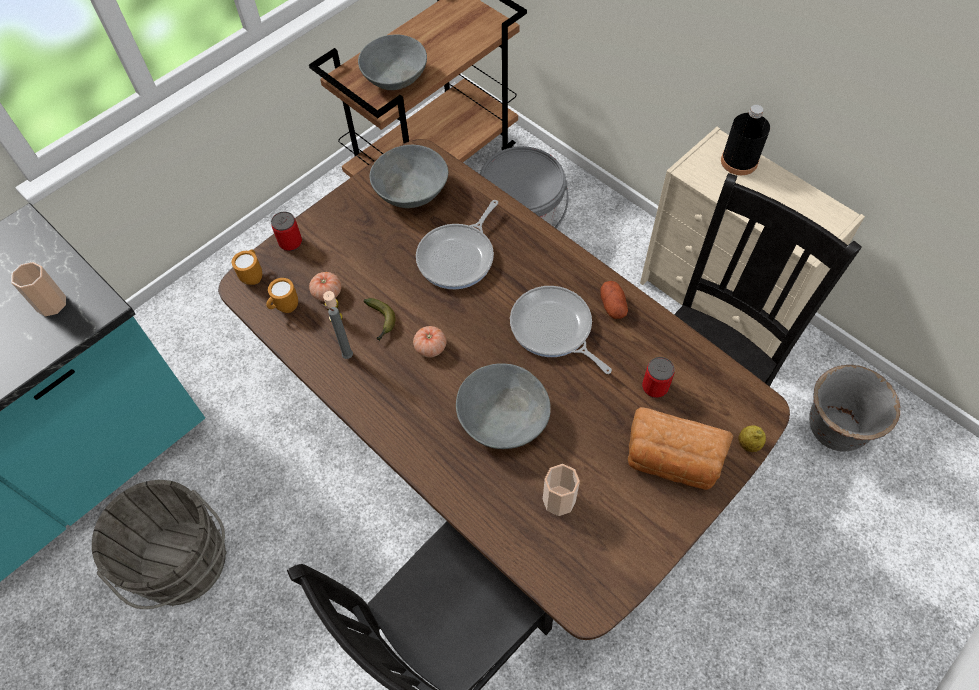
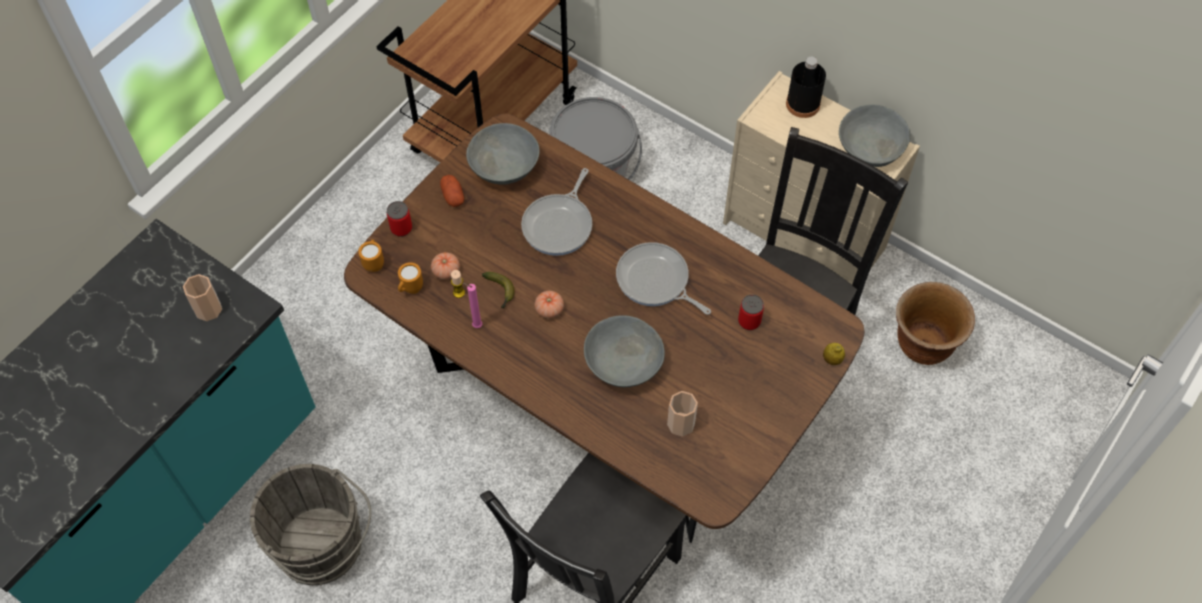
camera: 10 degrees left, 0 degrees up
grey candle [321,304,353,359] -> pink candle [462,283,482,328]
grey bowl [358,34,427,90] -> grey bowl moved to [839,104,910,167]
potato [600,281,628,319] -> potato moved to [440,175,464,207]
bread [628,407,733,490] -> none
grey planter [809,365,900,452] -> brown planter [896,282,975,365]

